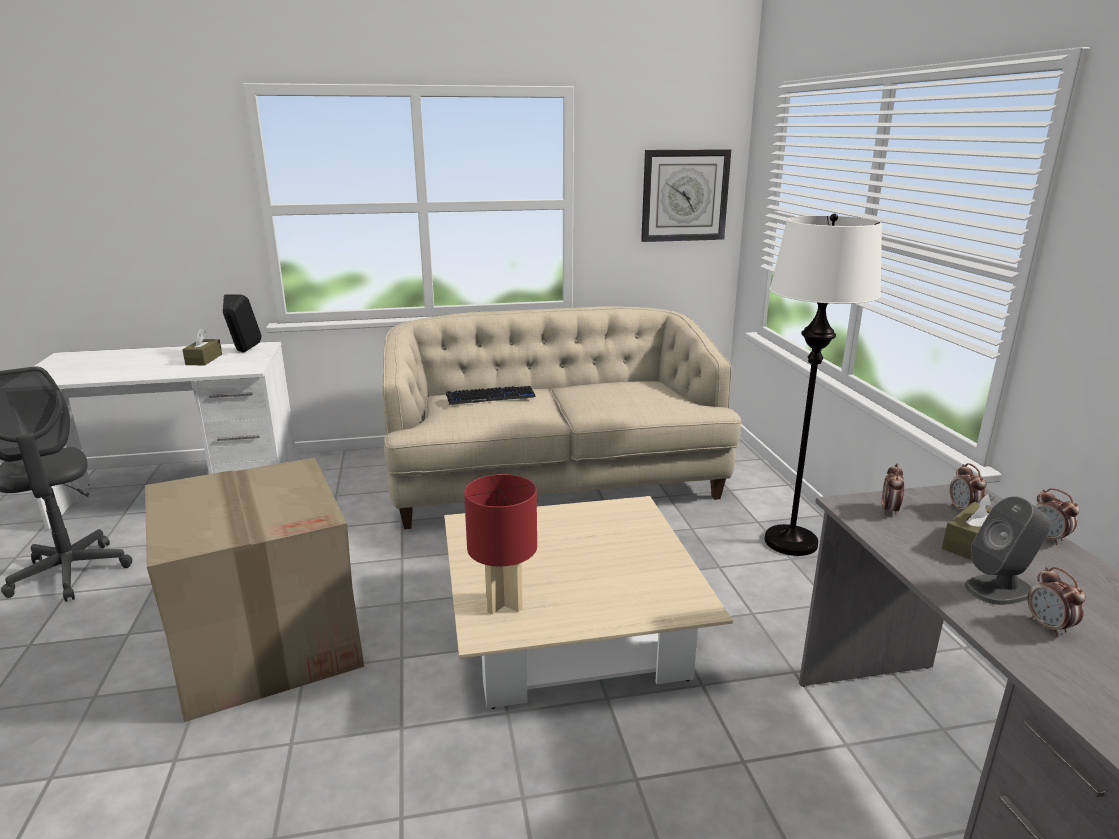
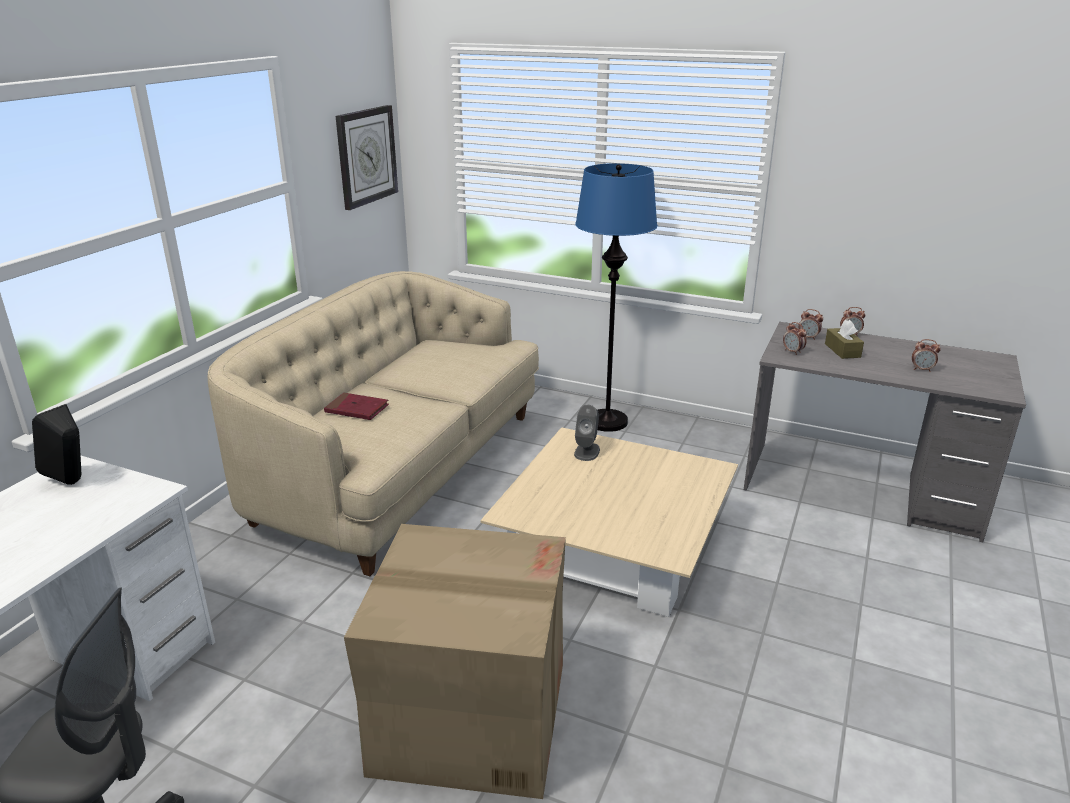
camera: 55 degrees left, 5 degrees up
brown tissue box [182,329,222,365] -> none
keyboard [446,386,536,405] -> red book [324,393,389,420]
red table lamp [464,474,537,615] -> none
white floor lamp [764,214,882,556] -> blue floor lamp [575,163,657,432]
grey speaker [965,496,1051,605] -> grey speaker moved to [574,405,600,461]

